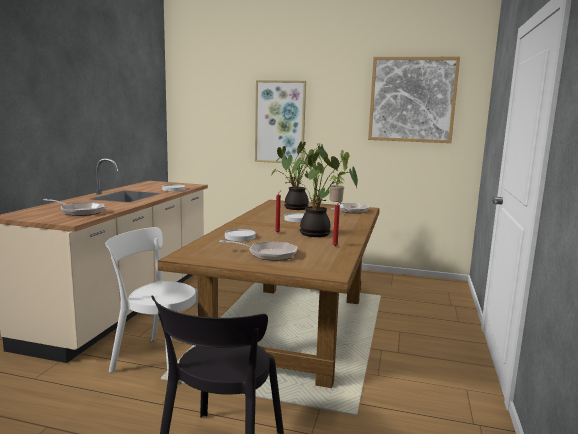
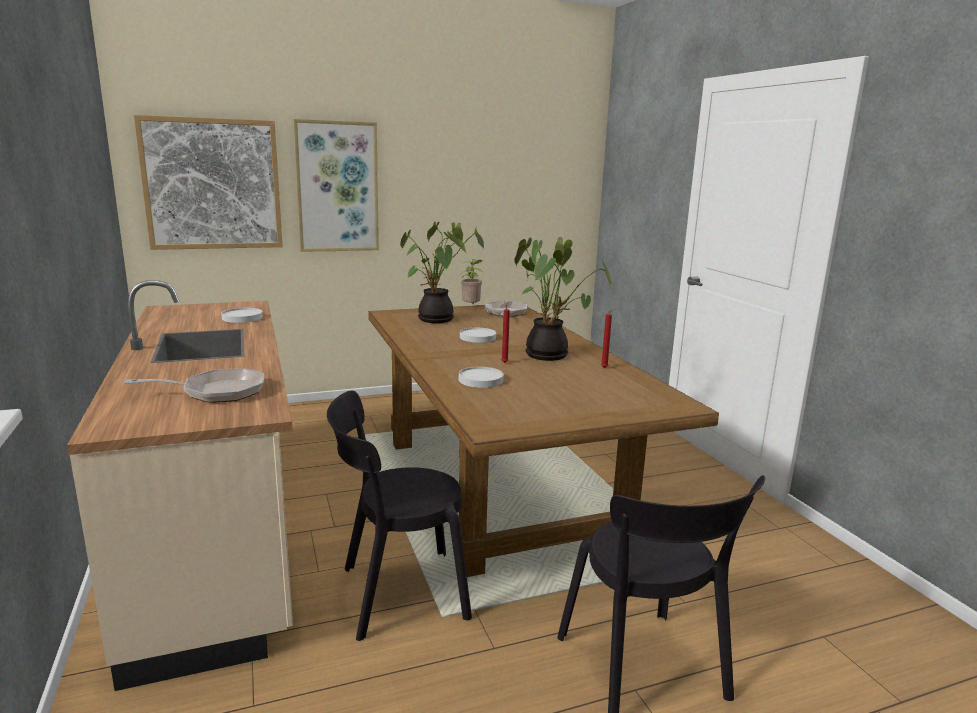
camera: 35 degrees left, 5 degrees up
white chair [105,227,198,374] -> black chair [327,391,472,641]
frying pan [219,240,298,261] -> none
picture [368,57,460,143] -> picture moved to [134,115,283,250]

